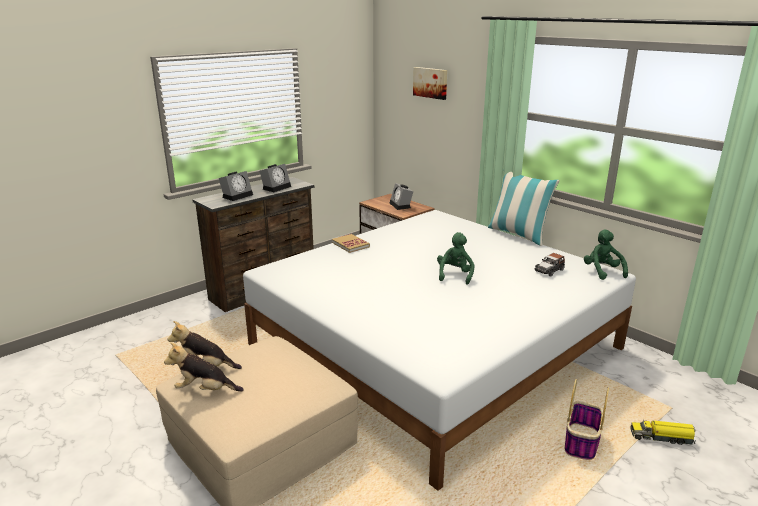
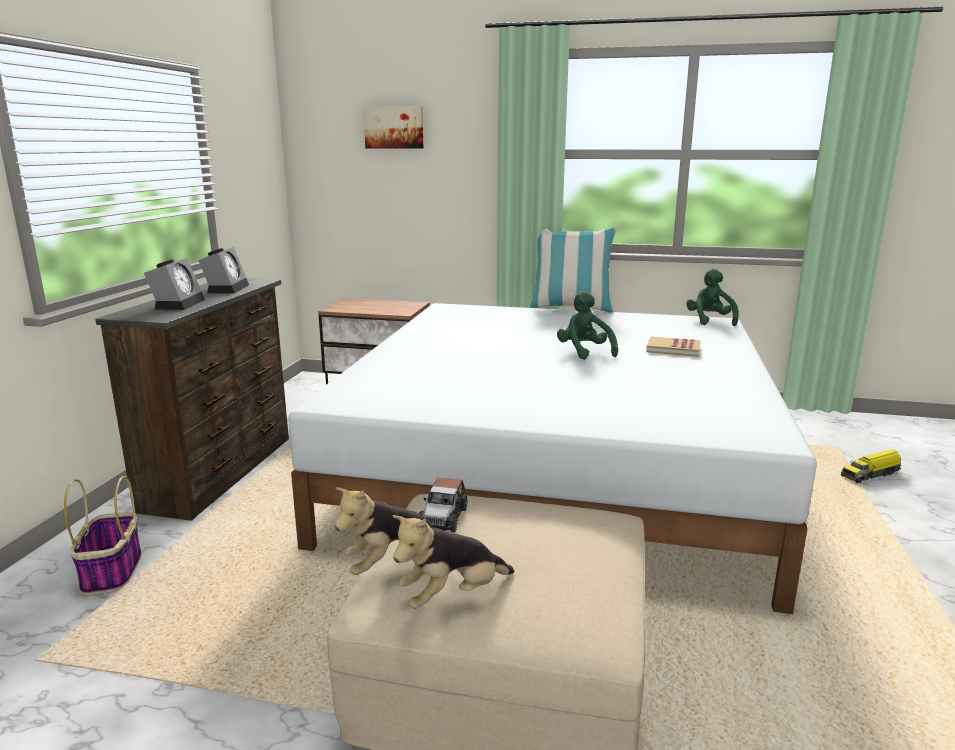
camera: 35 degrees left, 5 degrees down
book [332,234,370,253] -> book moved to [646,336,700,357]
alarm clock [390,183,413,210] -> none
toy car [535,253,565,277] -> toy car moved to [419,477,467,533]
basket [565,379,609,460] -> basket moved to [64,476,142,595]
green plush toy [584,229,628,280] -> green plush toy turned 45 degrees clockwise [686,268,739,326]

